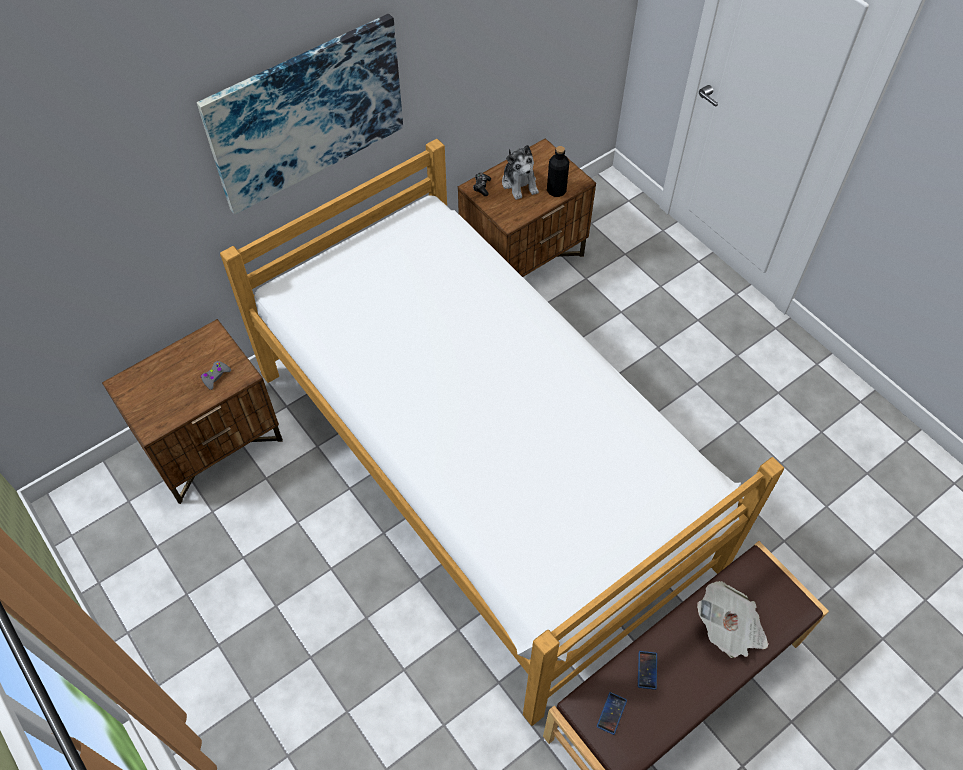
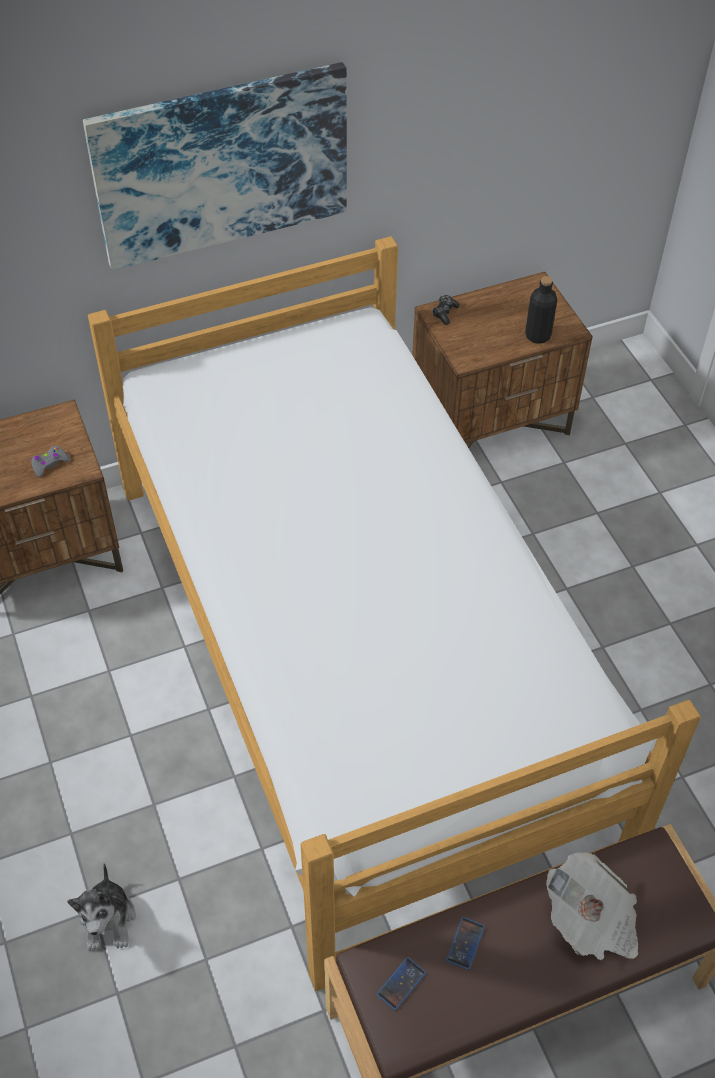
camera: 15 degrees right, 5 degrees down
plush toy [502,145,539,200] -> plush toy moved to [67,863,136,951]

